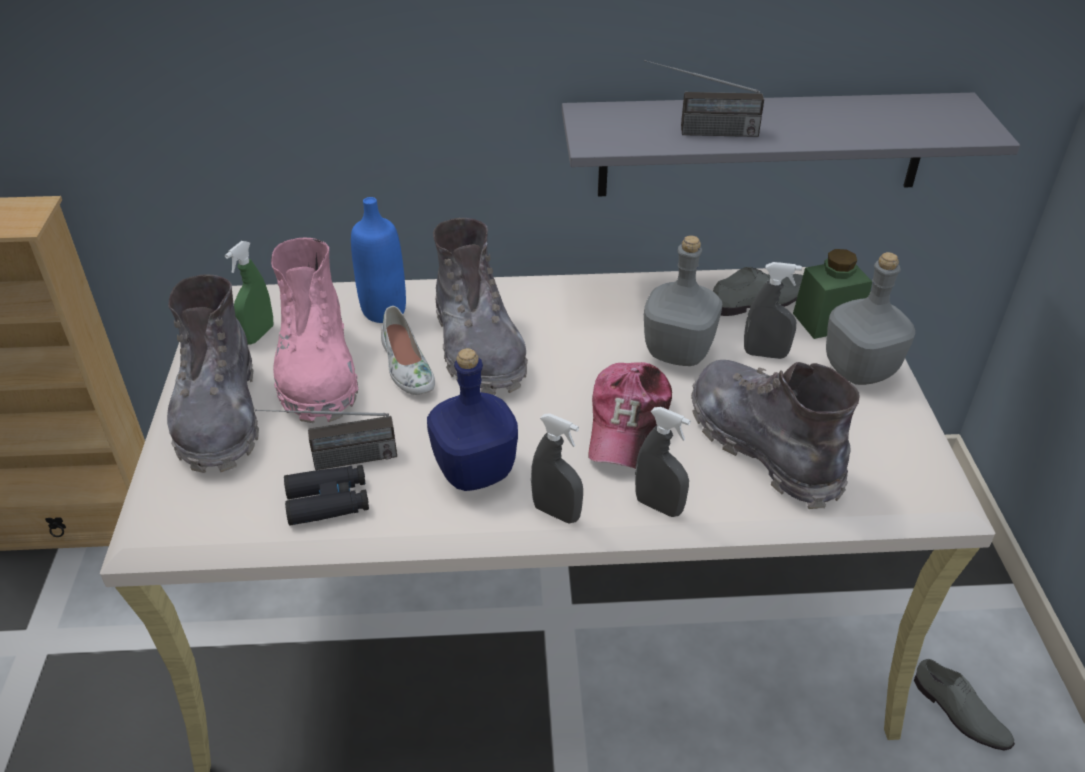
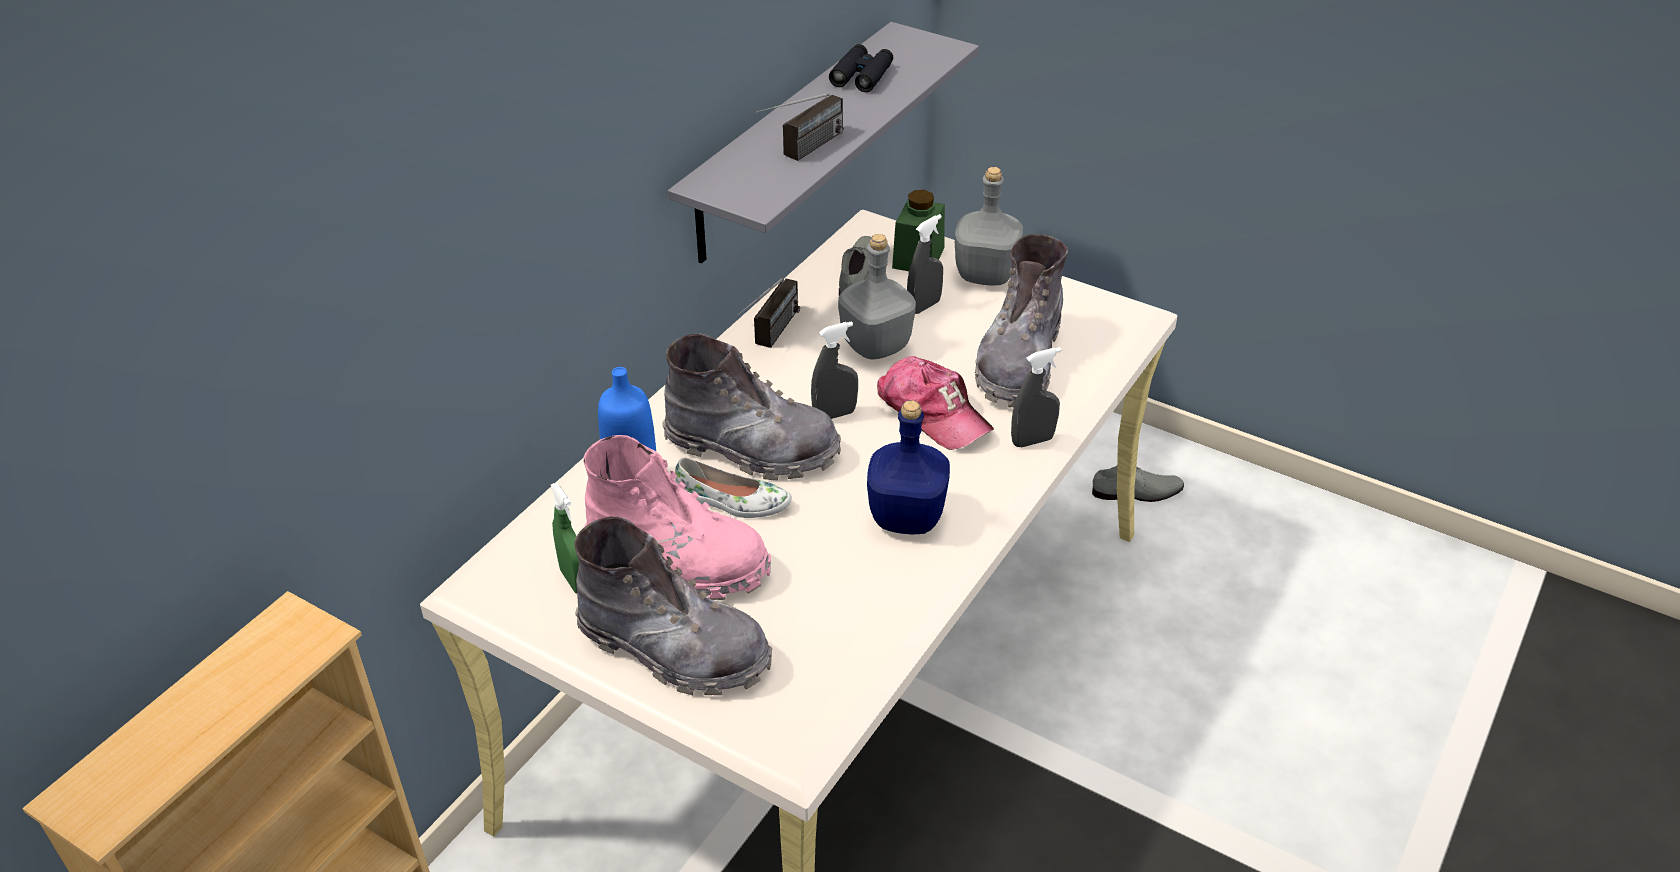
camera: 55 degrees left, 0 degrees up
radio [255,409,397,470] -> radio moved to [737,278,800,348]
black binoculars [284,465,369,525] -> black binoculars moved to [829,44,893,92]
grey spray bottle [531,413,583,523] -> grey spray bottle moved to [811,321,858,419]
grey boot [691,360,859,509] -> grey boot turned 75 degrees counterclockwise [975,234,1068,407]

